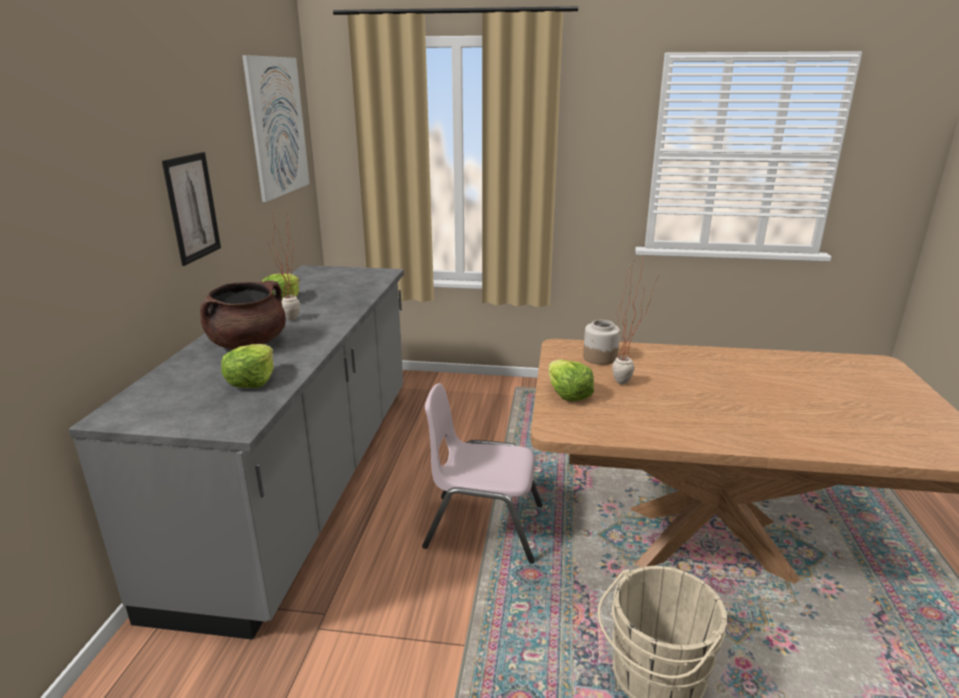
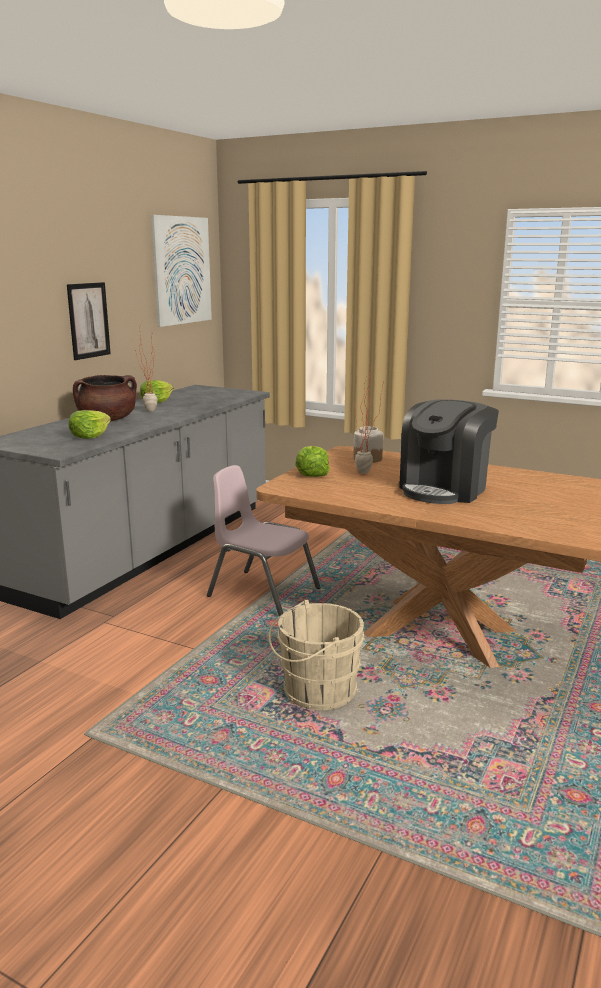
camera: 20 degrees right, 5 degrees down
none -> coffee machine [399,399,499,504]

